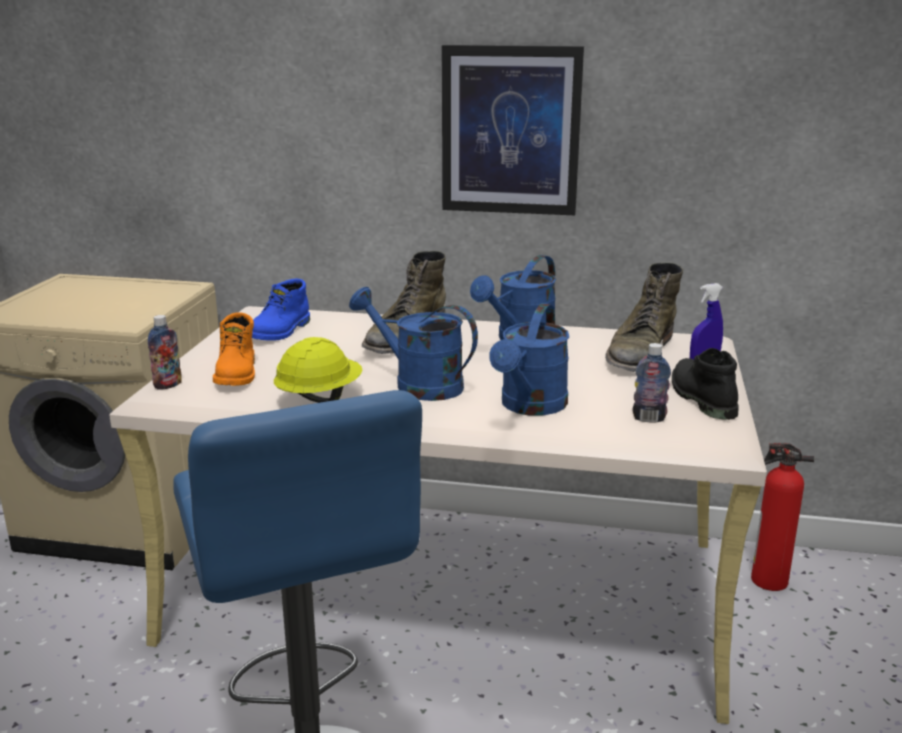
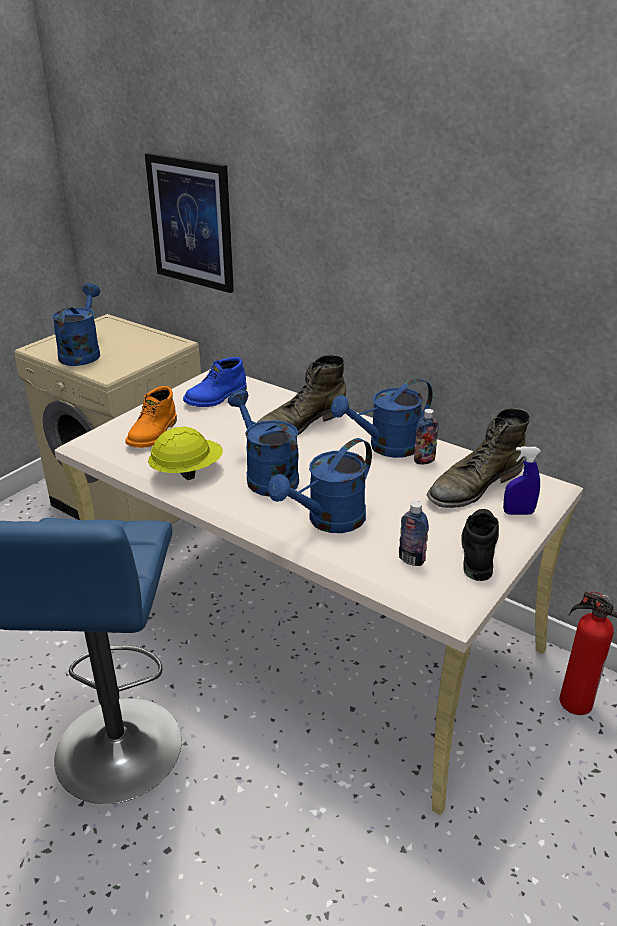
camera: 25 degrees right, 10 degrees up
bottle [148,315,182,390] -> bottle moved to [414,409,439,464]
picture [442,45,584,215] -> picture moved to [145,153,234,293]
none -> blue watering can [52,283,100,366]

